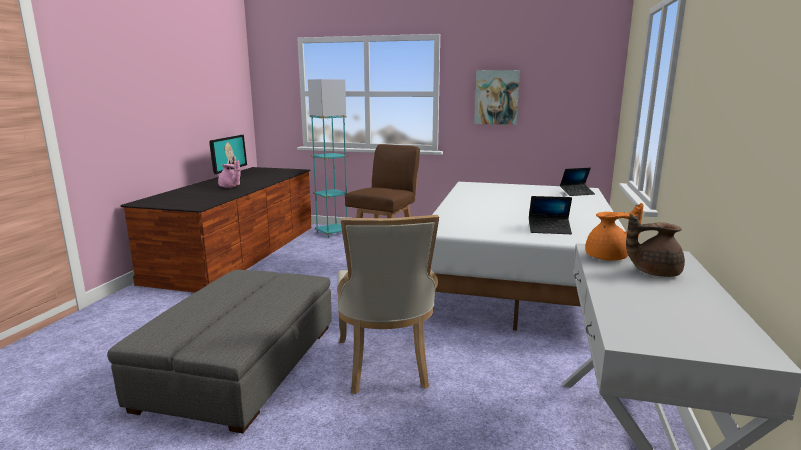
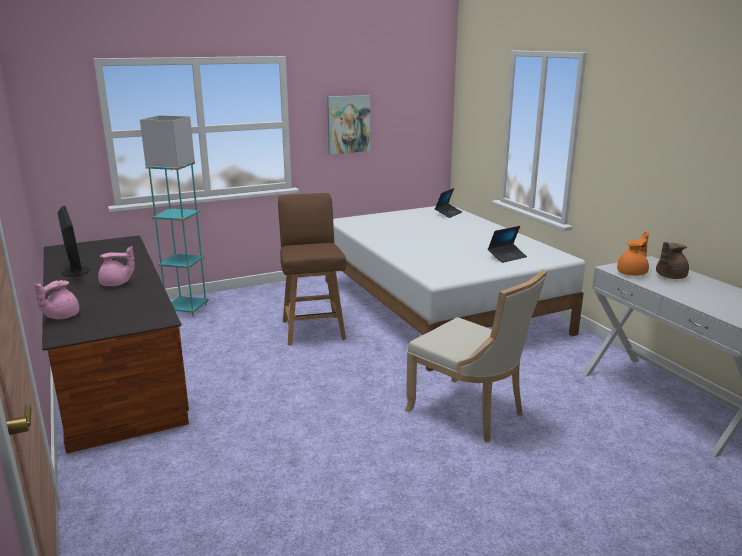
camera: 40 degrees left, 5 degrees up
grey ottoman [107,270,332,433] -> none
none -> pink teapot [34,280,79,320]

